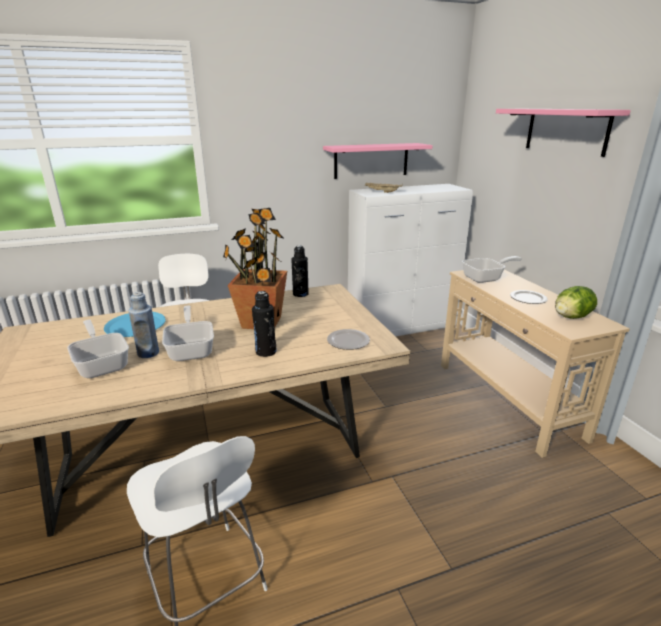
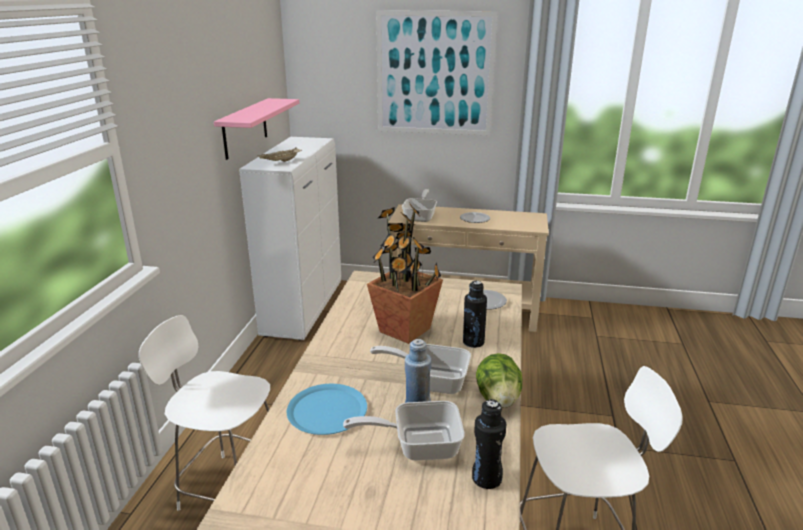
camera: 60 degrees left, 0 degrees up
black bottle [291,246,309,297] -> black bottle moved to [472,399,506,489]
pink shelf [496,109,631,157] -> picture [376,10,498,136]
lettuce [555,286,597,319] -> lettuce moved to [476,353,523,408]

